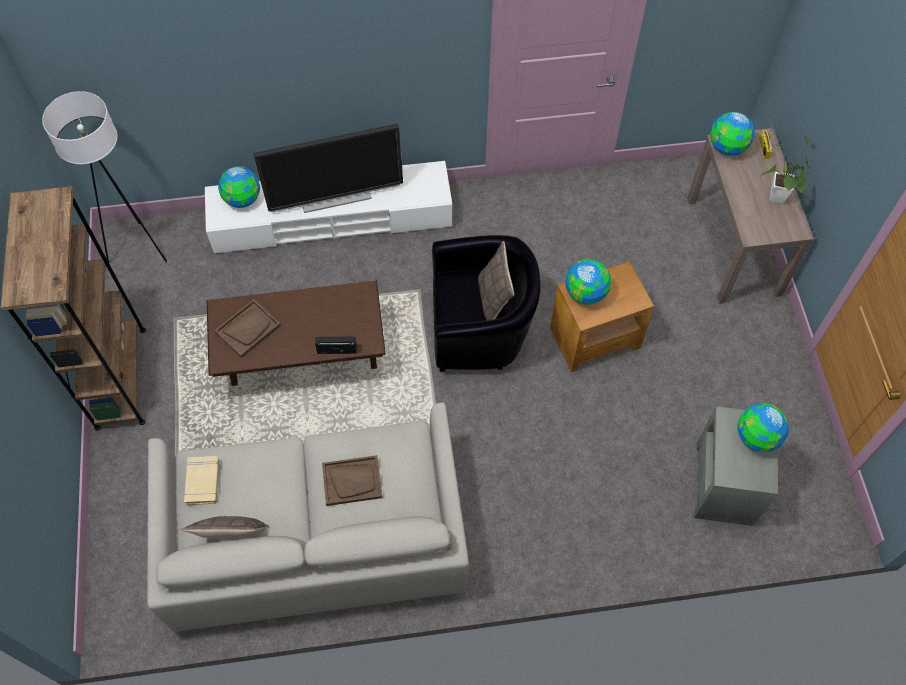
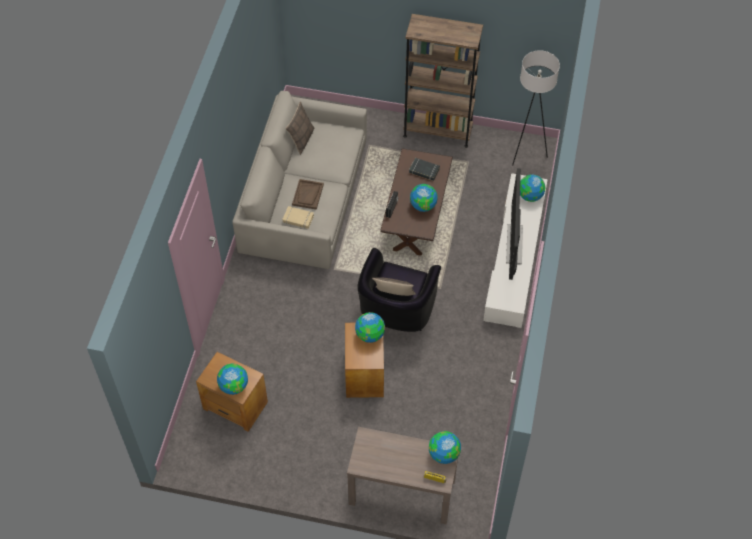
camera: 110 degrees right, 5 degrees down
beige book [184,456,220,505] -> beige book moved to [283,206,314,229]
brown tray [214,299,281,358] -> black book [409,158,440,181]
grey side table [694,406,778,526] -> brown side table [196,352,268,432]
potted plant [761,135,810,204] -> none
none -> globe [410,184,438,212]

